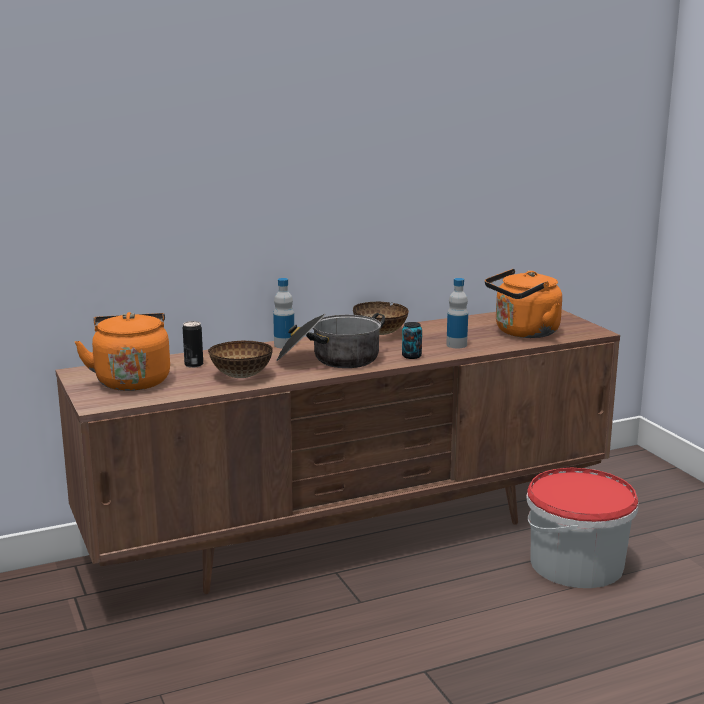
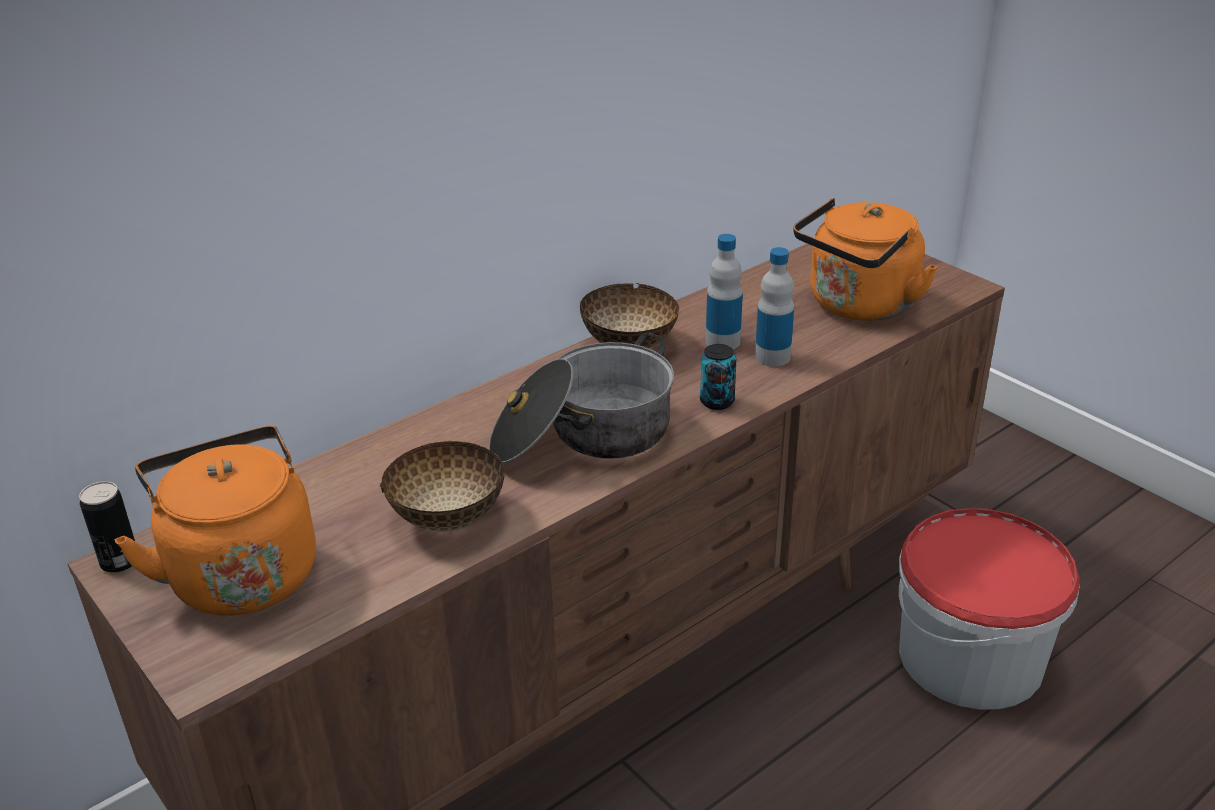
camera: 15 degrees left, 15 degrees up
can [183,321,203,368] -> can moved to [79,481,135,573]
bottle [273,278,294,349] -> bottle moved to [706,234,743,349]

